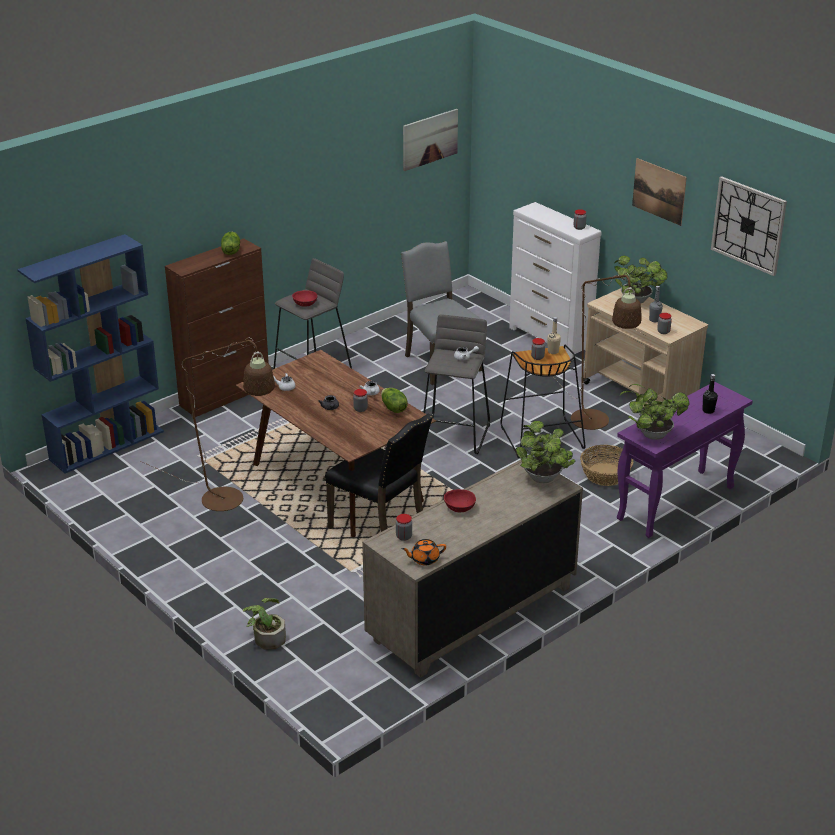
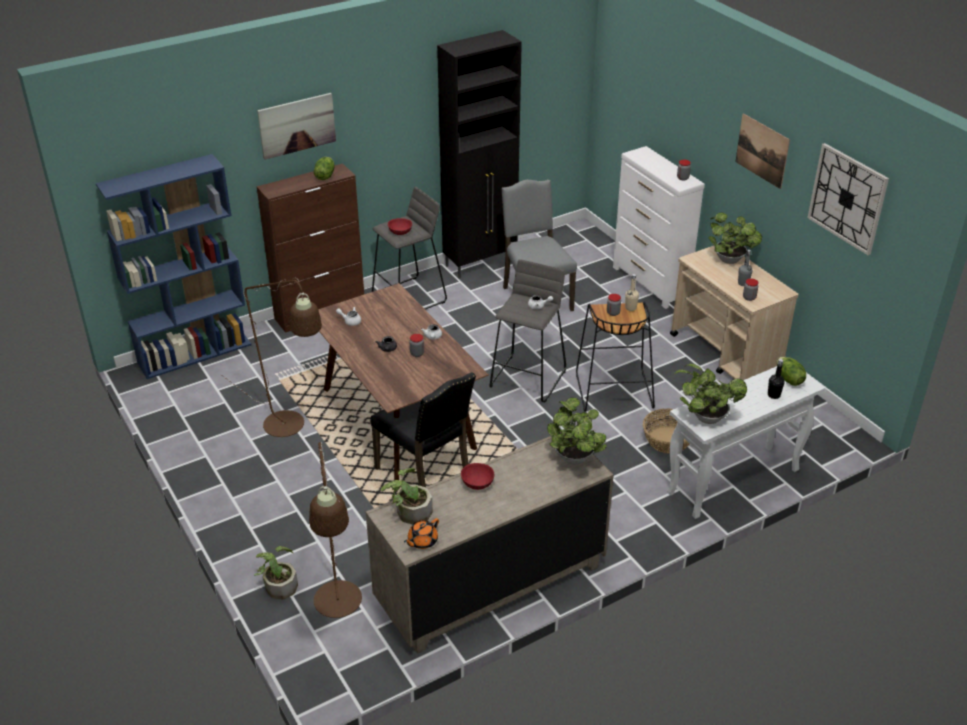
camera: 10 degrees right, 5 degrees up
lettuce [381,388,408,413] -> lettuce moved to [777,357,806,386]
jar [396,514,412,541] -> potted plant [381,468,432,525]
orange teapot [402,539,446,565] -> orange teapot turned 45 degrees counterclockwise [404,518,439,549]
picture [403,109,458,171] -> picture moved to [257,93,336,160]
brown floor lamp [554,273,641,430] -> brown floor lamp moved to [309,442,362,618]
purple console table [617,382,753,538] -> white console table [667,366,825,519]
none -> black cabinet [437,30,522,279]

